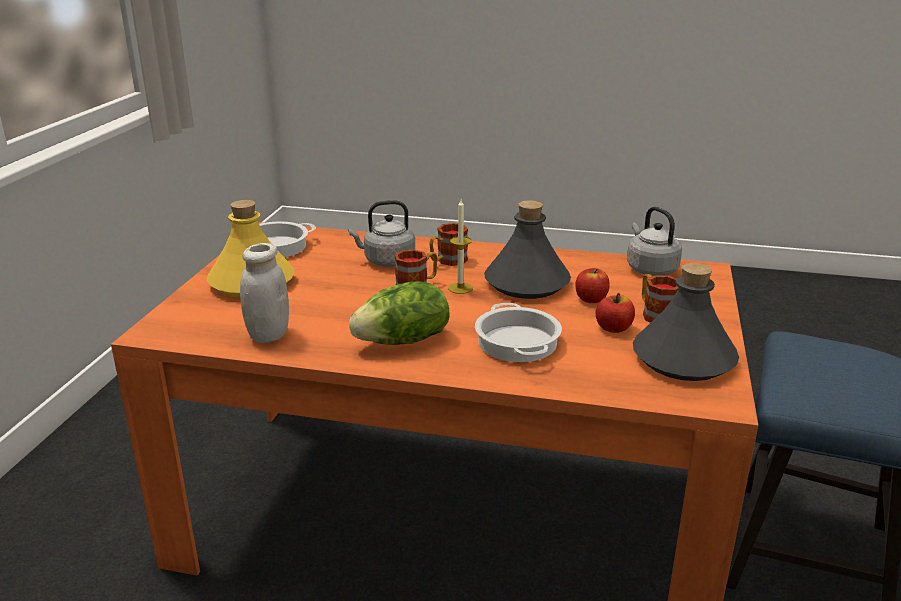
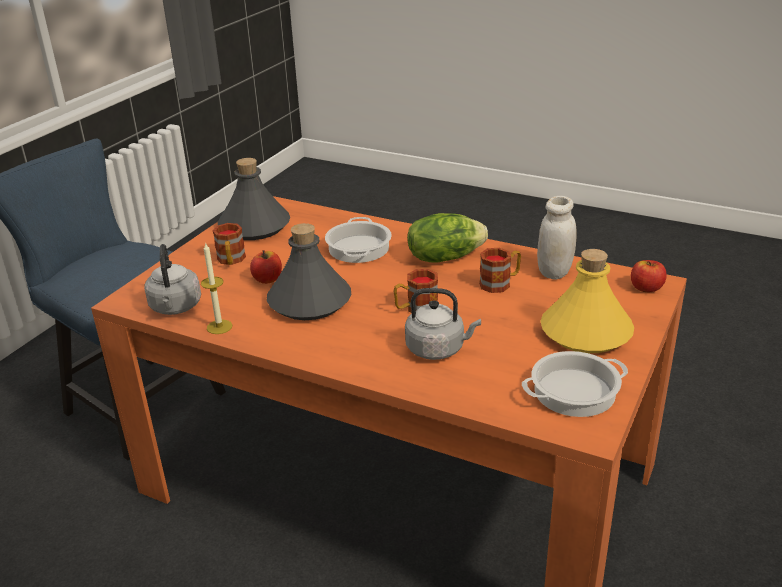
camera: 165 degrees left, 5 degrees up
mug [429,223,468,266] -> mug moved to [479,248,521,293]
candle [448,200,473,294] -> candle moved to [201,242,232,334]
apple [596,293,635,333] -> apple moved to [631,260,667,292]

